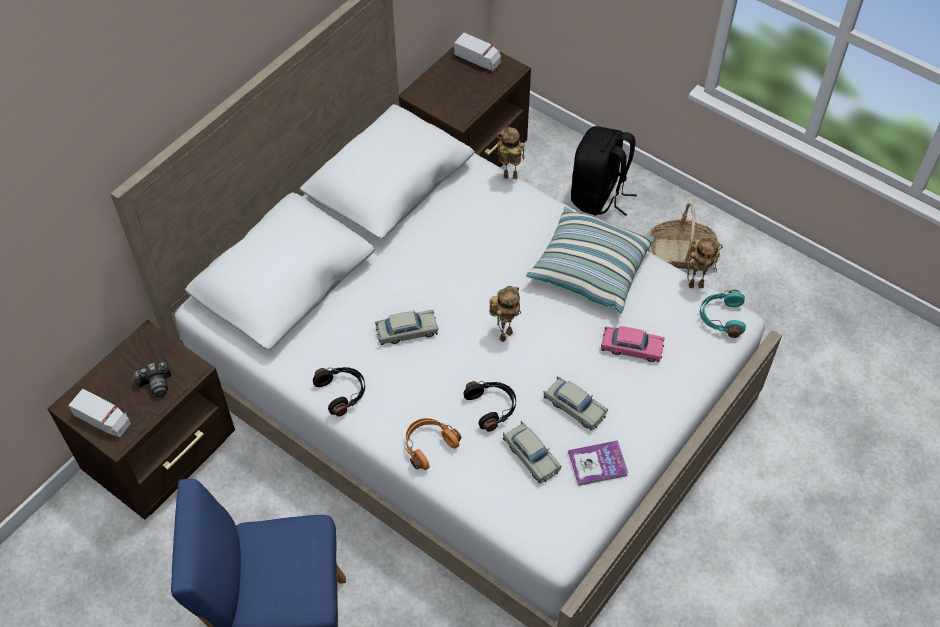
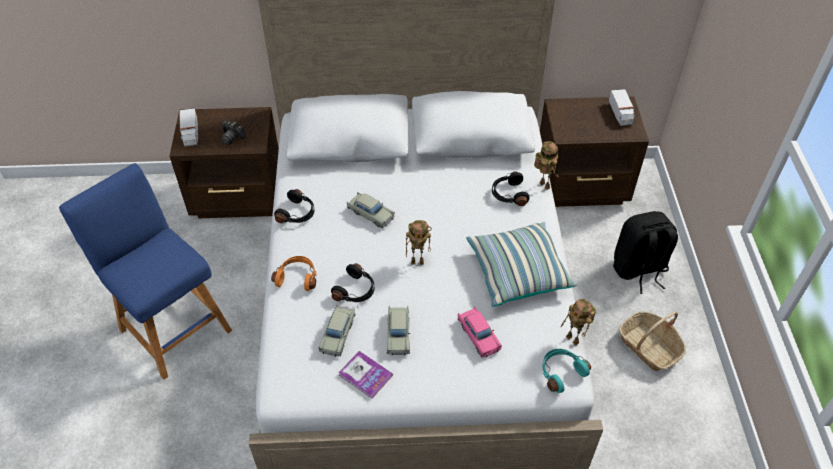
camera: 50 degrees right, 5 degrees down
none -> black headphones [492,171,529,206]

